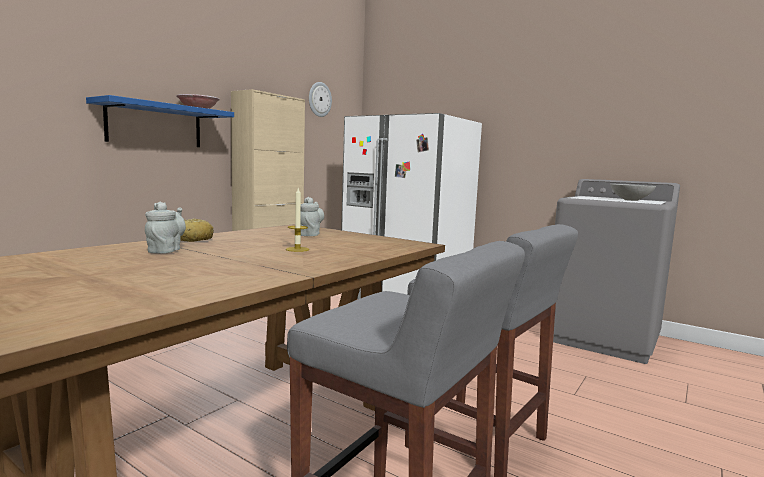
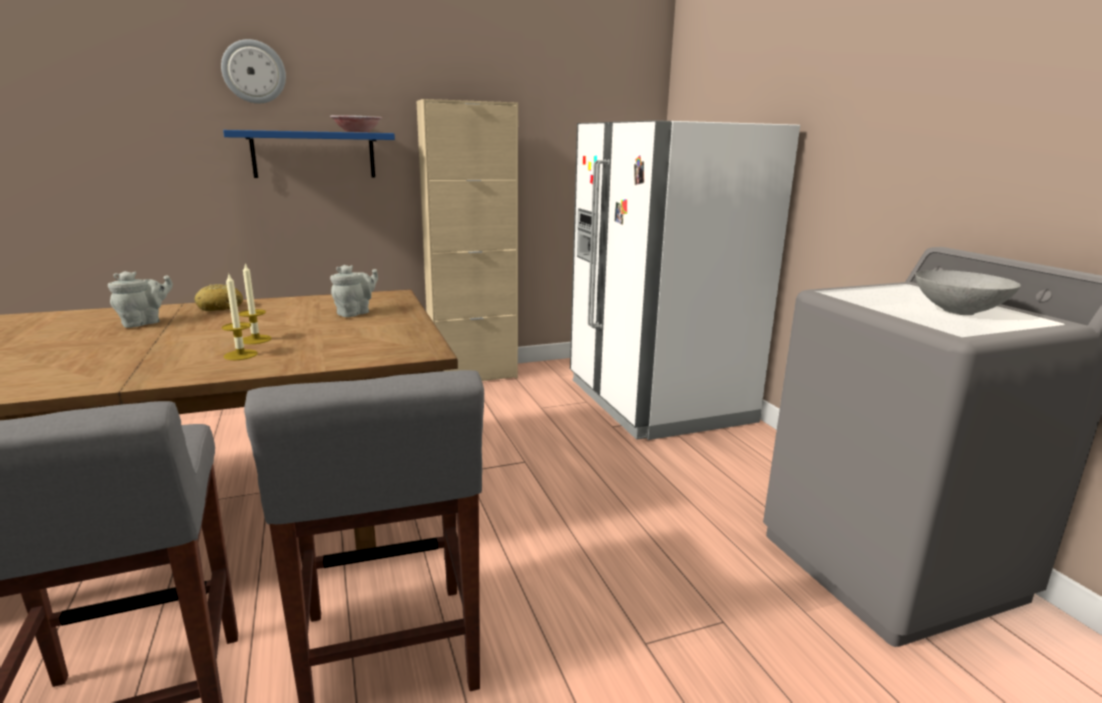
camera: 35 degrees right, 10 degrees up
wall clock [309,82,332,117] -> wall clock moved to [221,39,286,103]
none -> candle [222,274,258,360]

